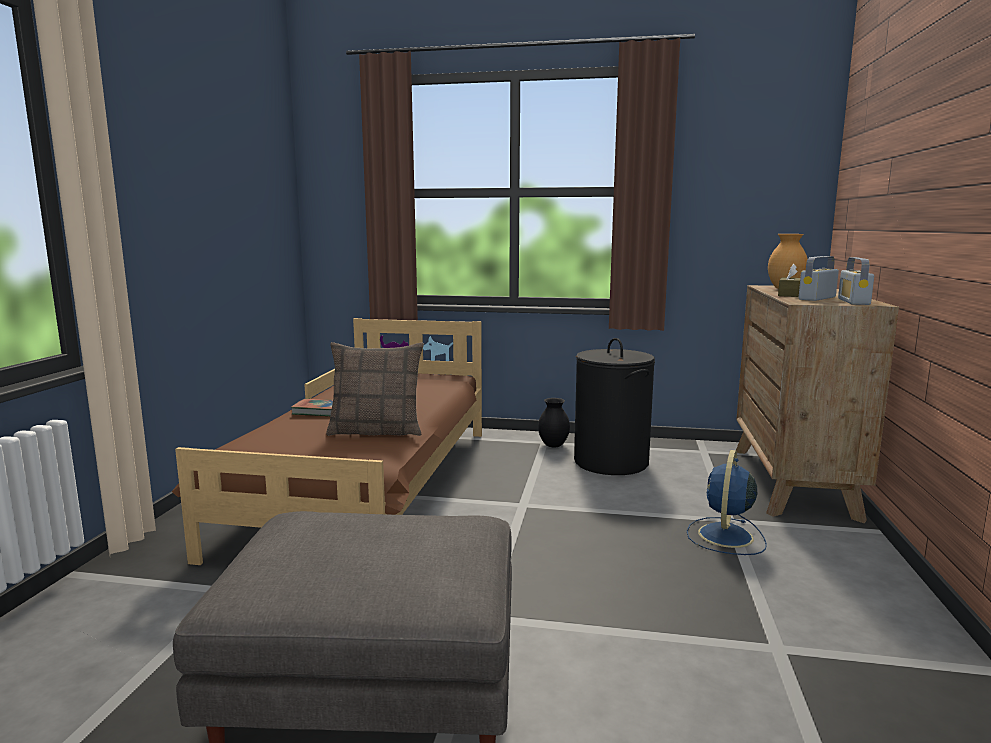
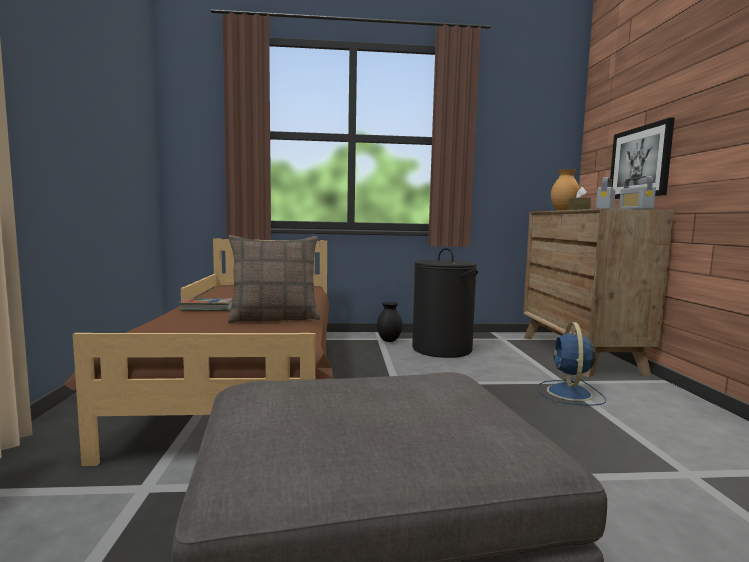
camera: 15 degrees left, 5 degrees down
none -> picture [610,117,675,199]

